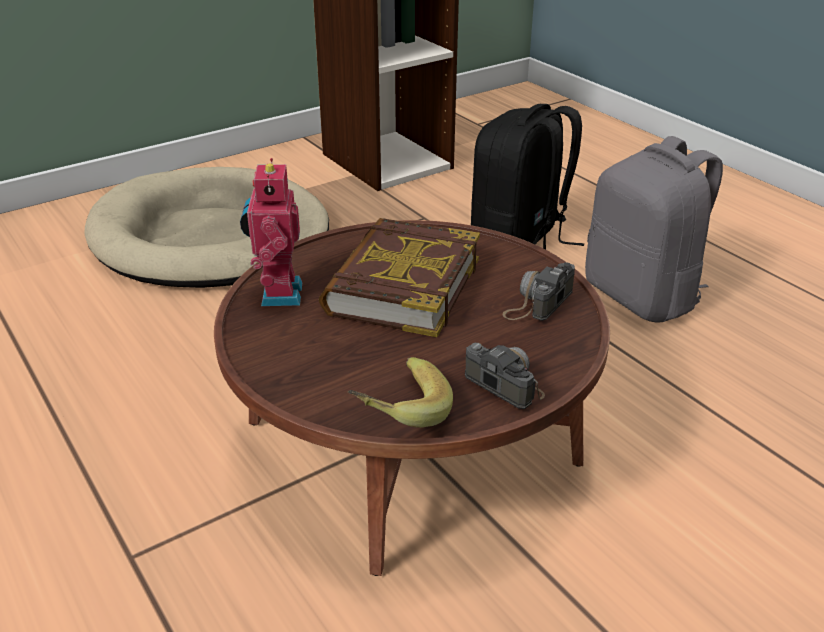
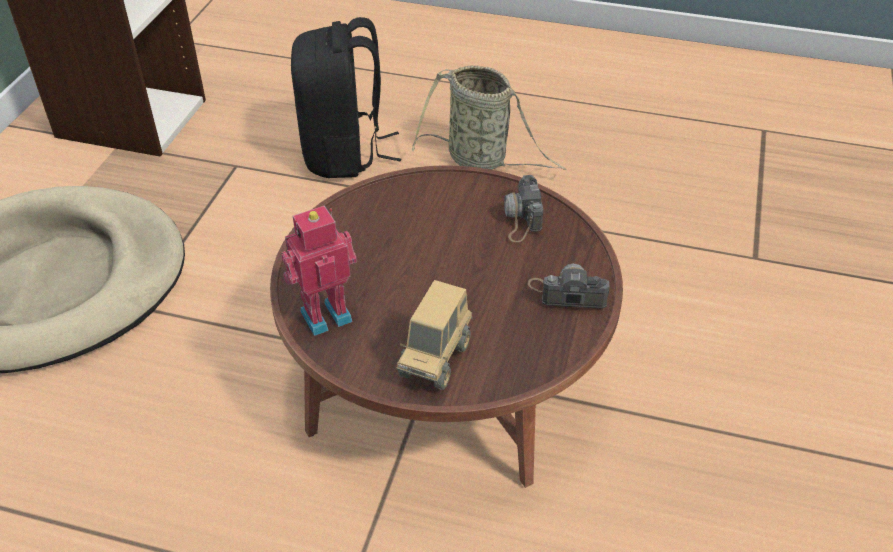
camera: 40 degrees left, 10 degrees up
toy robot [240,158,302,306] -> toy robot turned 105 degrees clockwise [282,206,357,336]
book [319,218,480,337] -> none
banana [348,357,453,428] -> none
grey backpack [585,136,723,322] -> basket [412,65,566,170]
none -> toy truck [396,280,472,390]

